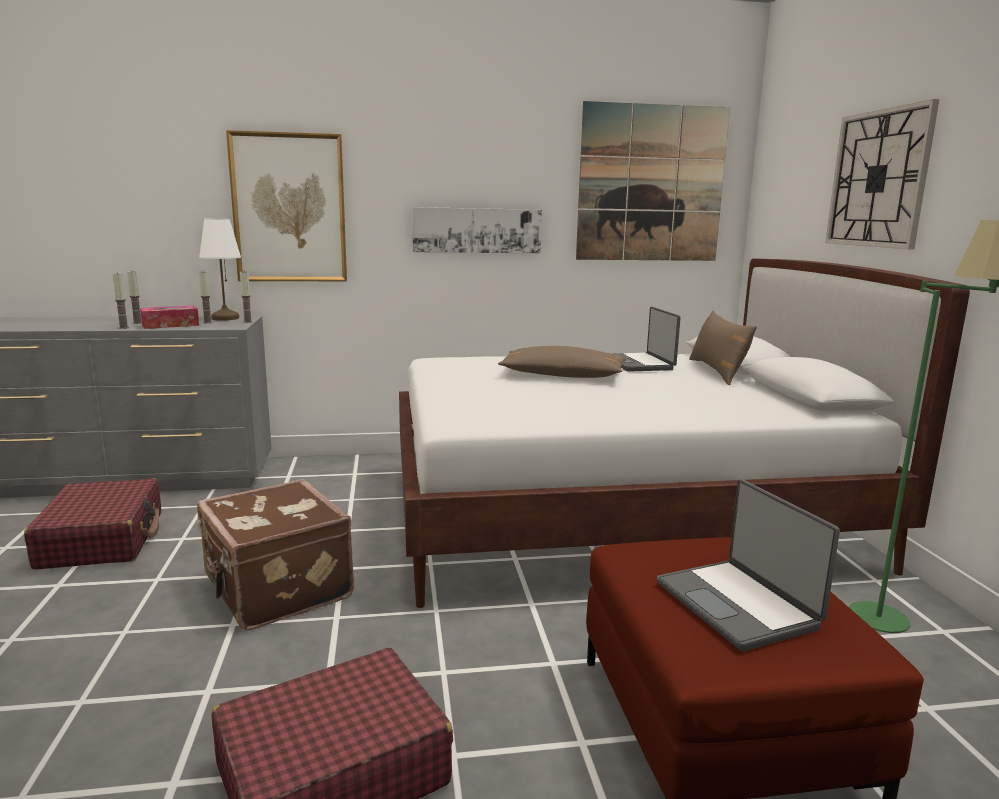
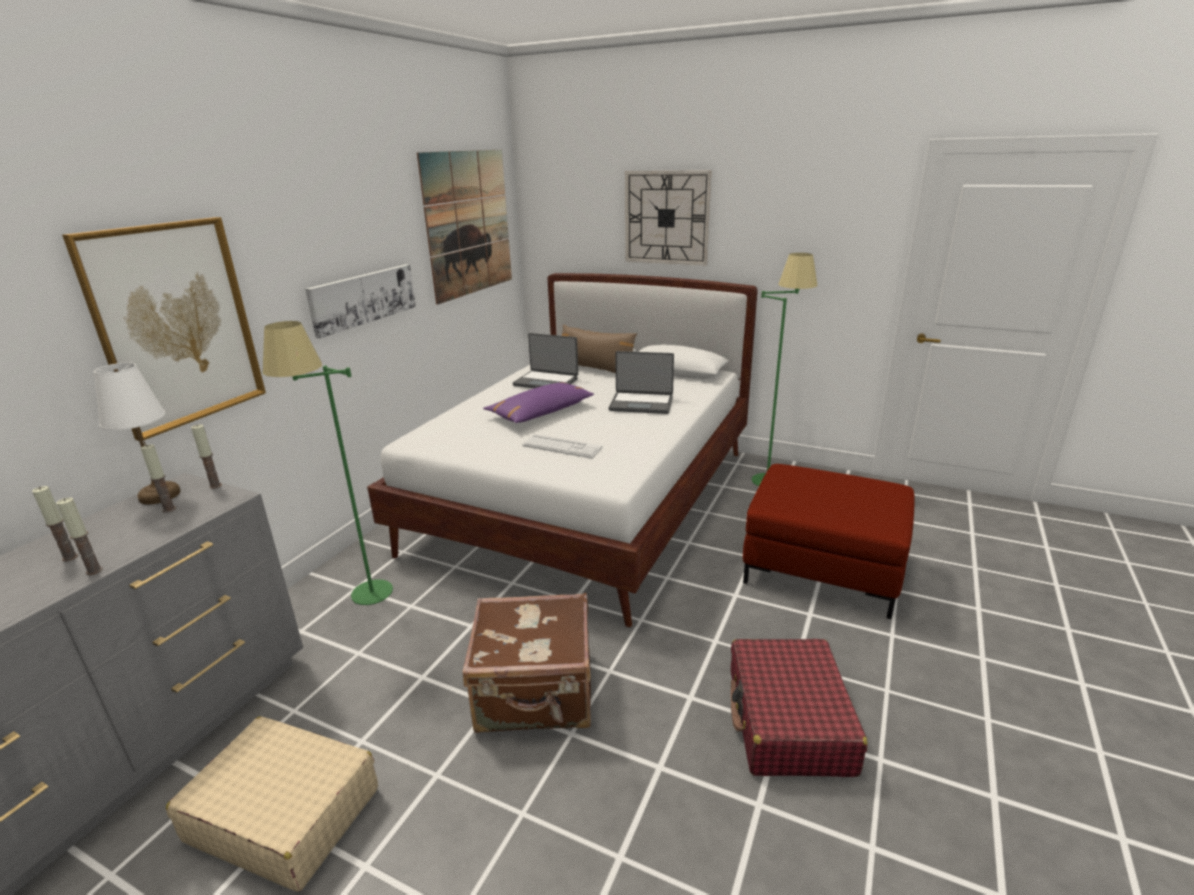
camera: 55 degrees left, 10 degrees up
red suitcase [24,478,161,570] -> beige suitcase [166,716,378,892]
tissue box [140,306,199,329] -> none
brown pillow [498,346,627,378] -> purple pillow [483,382,594,423]
laptop [657,479,840,651] -> laptop moved to [609,351,674,414]
none -> green floor lamp [262,321,393,605]
none -> keyboard [523,434,602,458]

